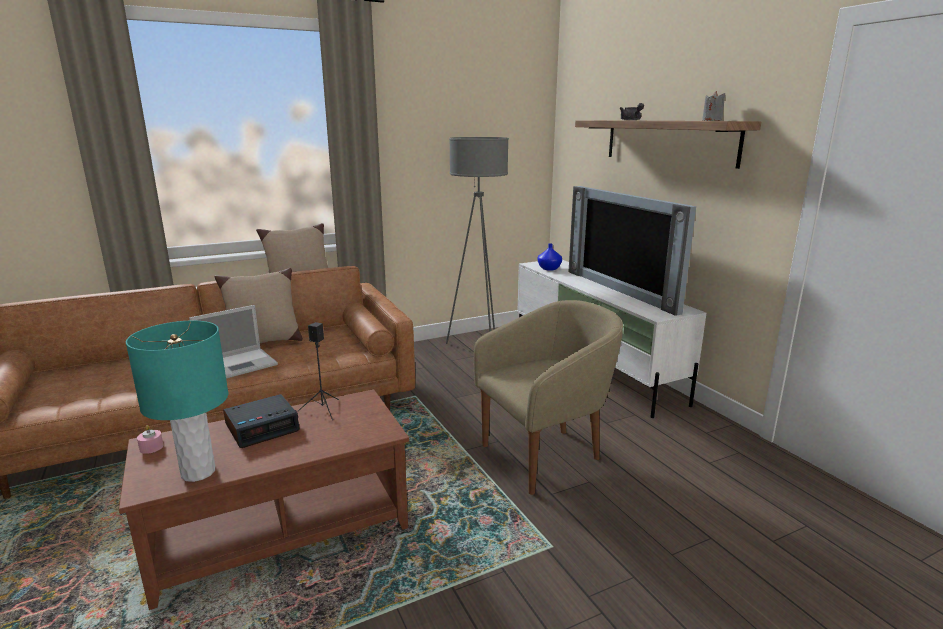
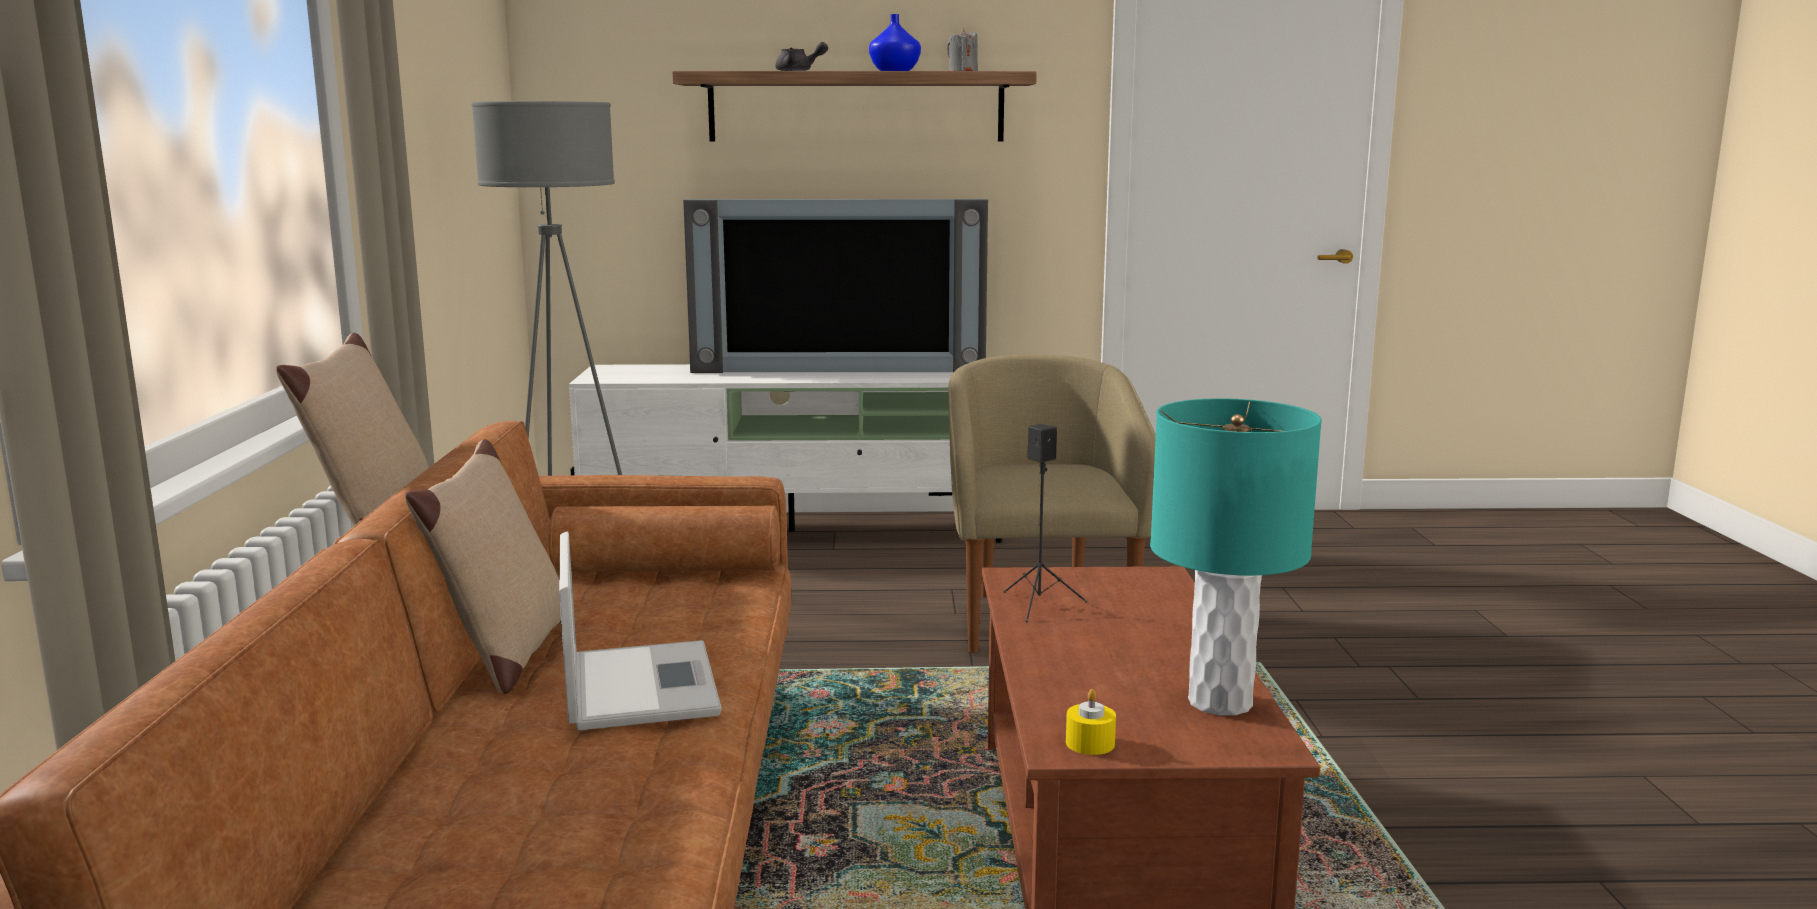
camera: 65 degrees left, 5 degrees down
pink candle [137,425,163,454] -> yellow candle [1066,689,1116,755]
alarm clock [223,394,300,448] -> none
blue vase [538,243,562,271] -> blue vase moved to [869,14,921,71]

